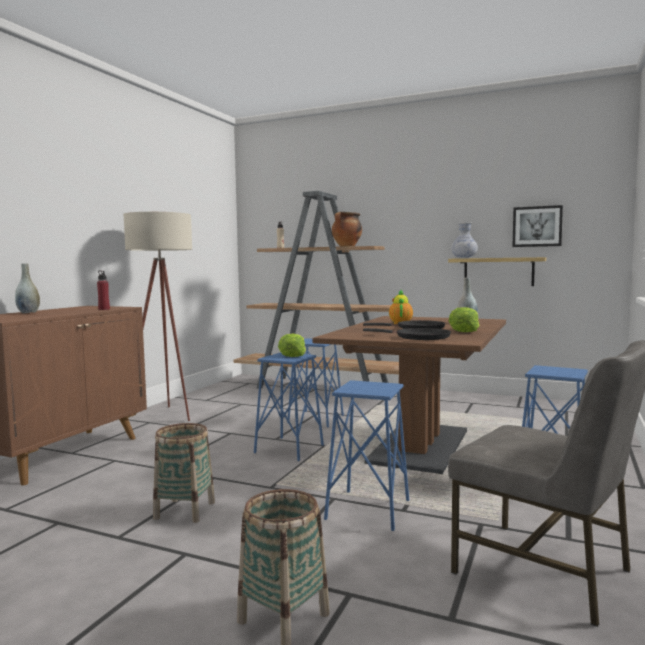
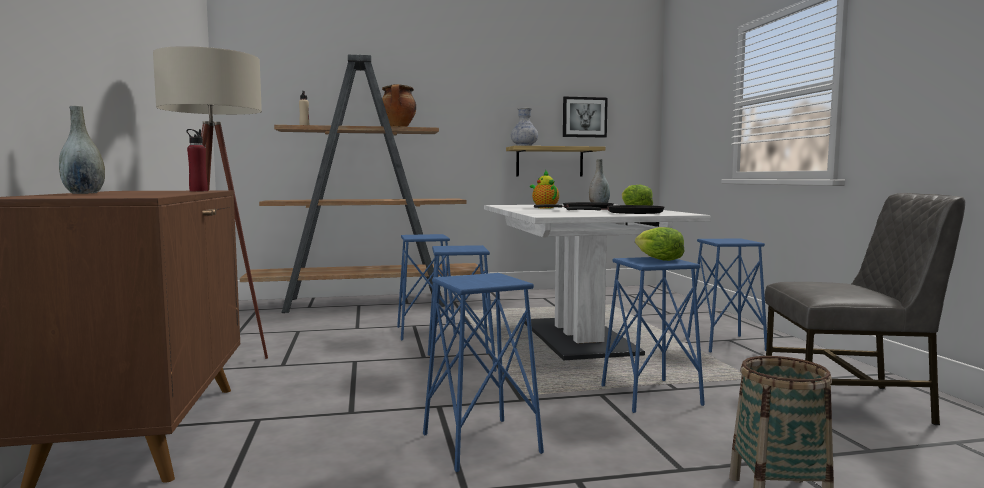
camera: 35 degrees left, 0 degrees up
basket [153,423,215,523] -> blue stool [423,273,544,472]
lettuce [278,333,306,357] -> lettuce moved to [635,227,684,261]
brown dining table [312,316,506,474] -> white dining table [484,204,711,360]

